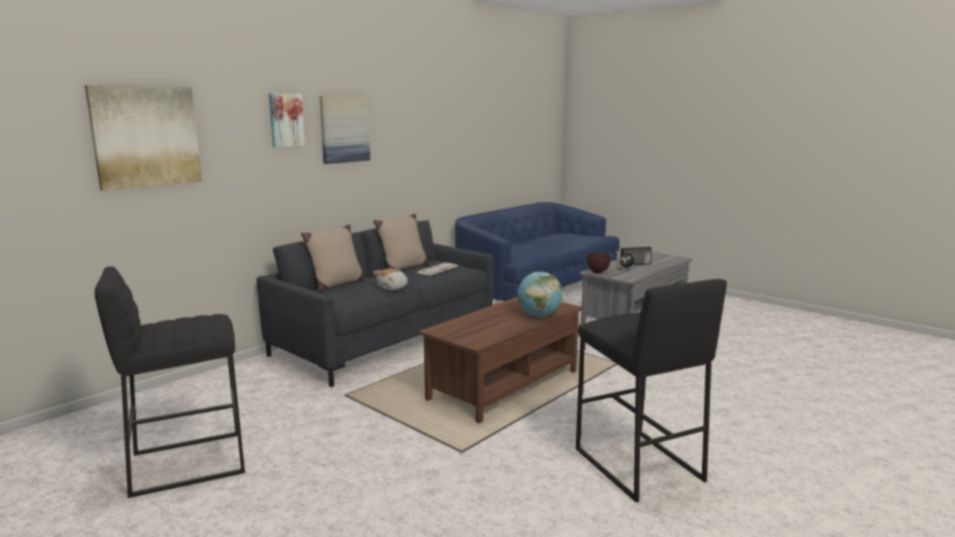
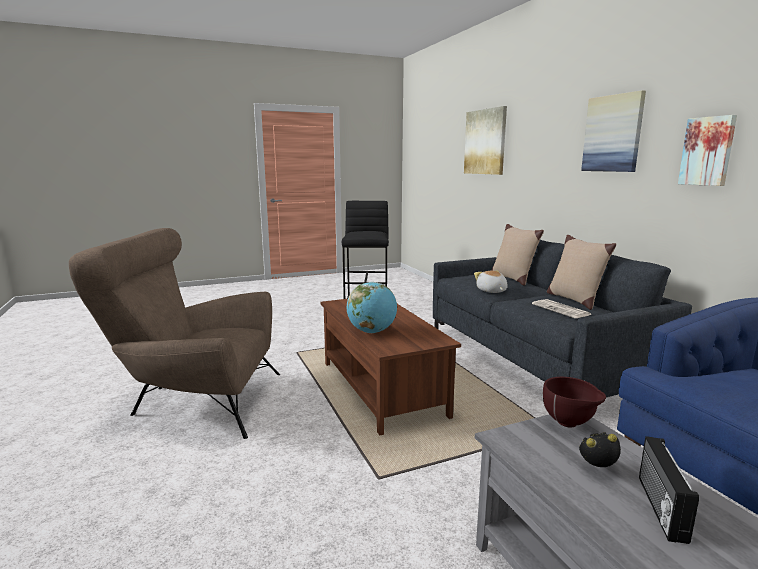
camera: 115 degrees right, 0 degrees up
picture [269,93,305,148] -> picture moved to [678,115,737,186]
black stool [576,279,727,503] -> brown armchair [69,228,280,439]

